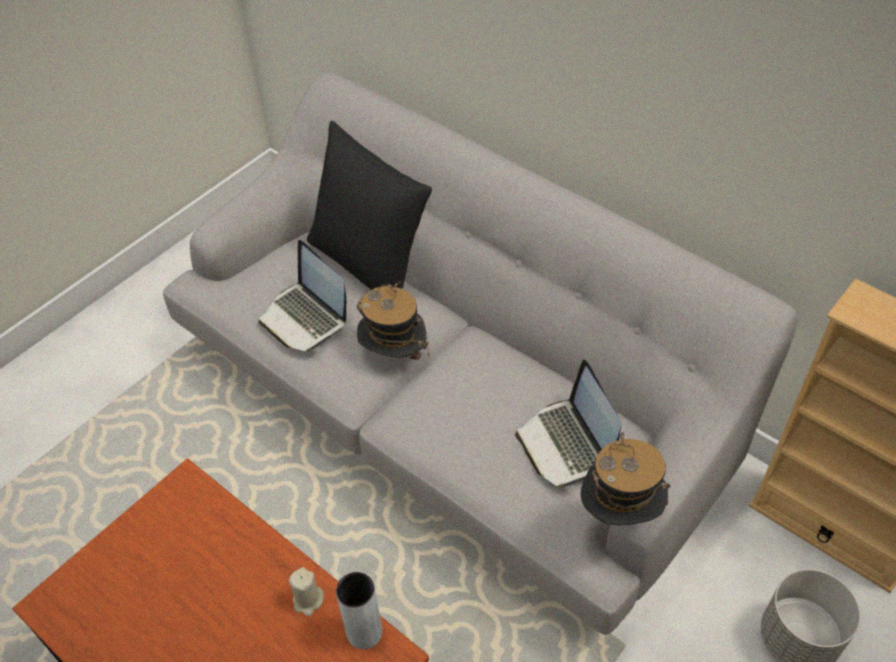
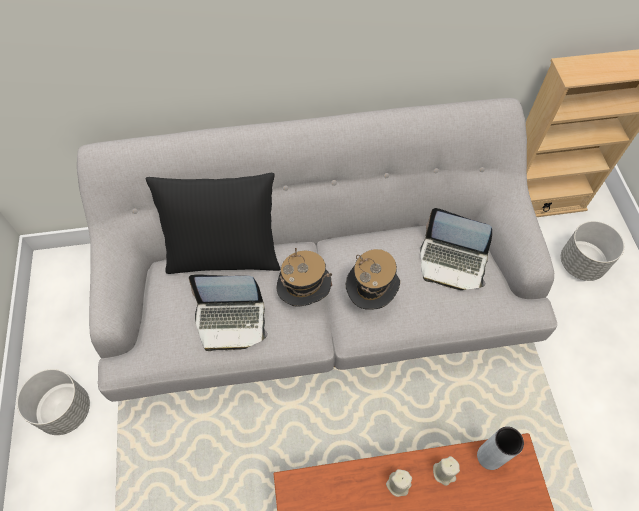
camera: 50 degrees left, 10 degrees up
hat [581,432,671,525] -> hat moved to [346,249,400,310]
none -> grey planter [17,369,90,435]
none -> beige candle [386,469,412,497]

